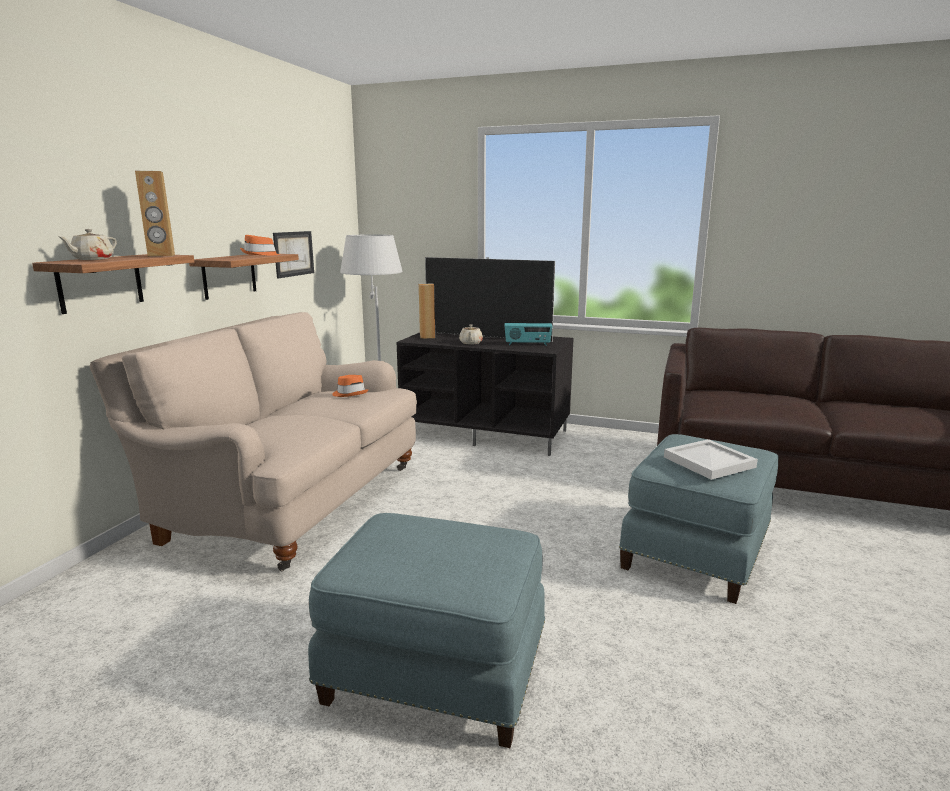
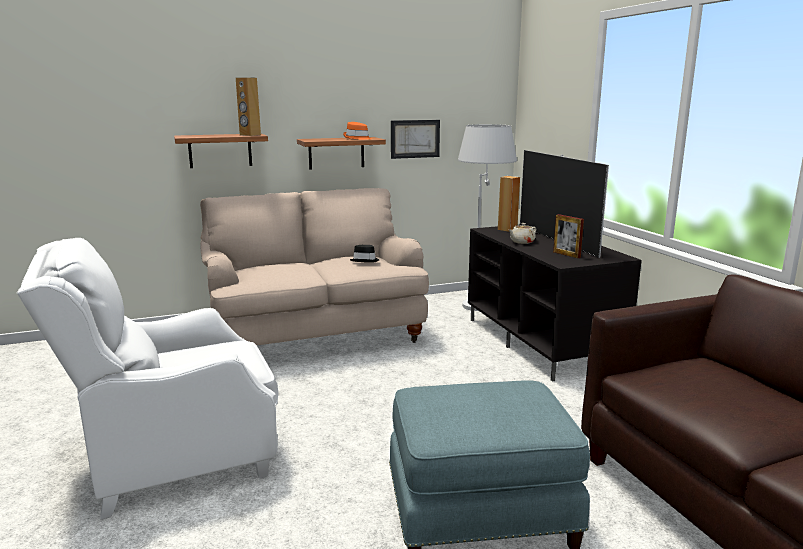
camera: 50 degrees right, 0 degrees up
beige teapot [59,229,117,260] -> none
blue ottoman [308,513,545,748] -> white armchair [17,238,279,520]
orange hat [332,375,369,397] -> black hat [350,245,379,263]
radio [504,323,553,346] -> picture frame [553,214,584,258]
white tray [664,439,758,480] -> none

